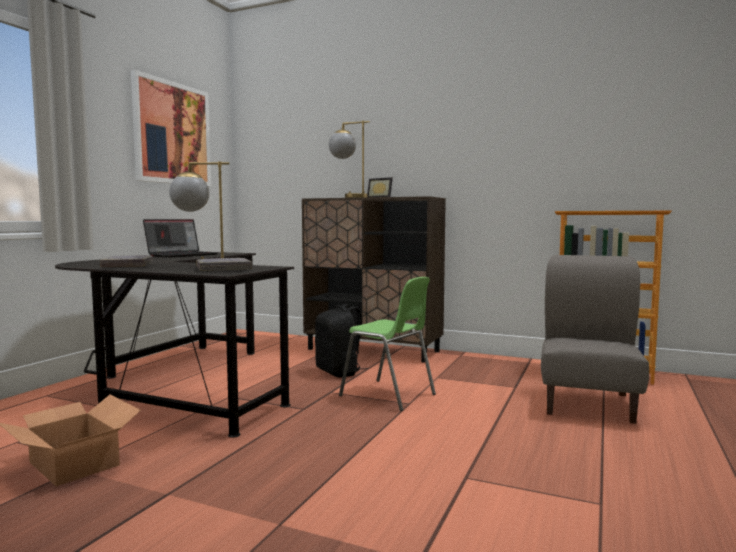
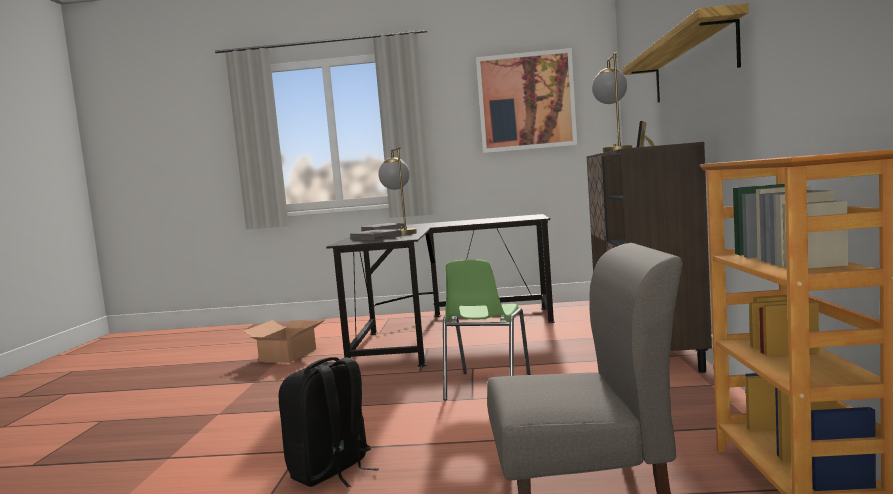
camera: 70 degrees right, 0 degrees up
laptop [143,219,217,258] -> none
black backpack [315,304,368,378] -> black backpack moved to [279,357,379,488]
none -> shelf [621,3,749,103]

